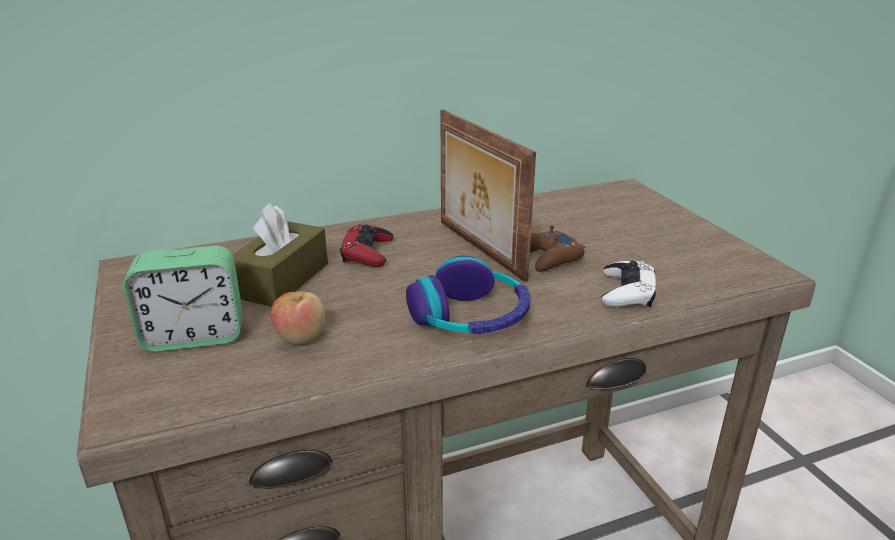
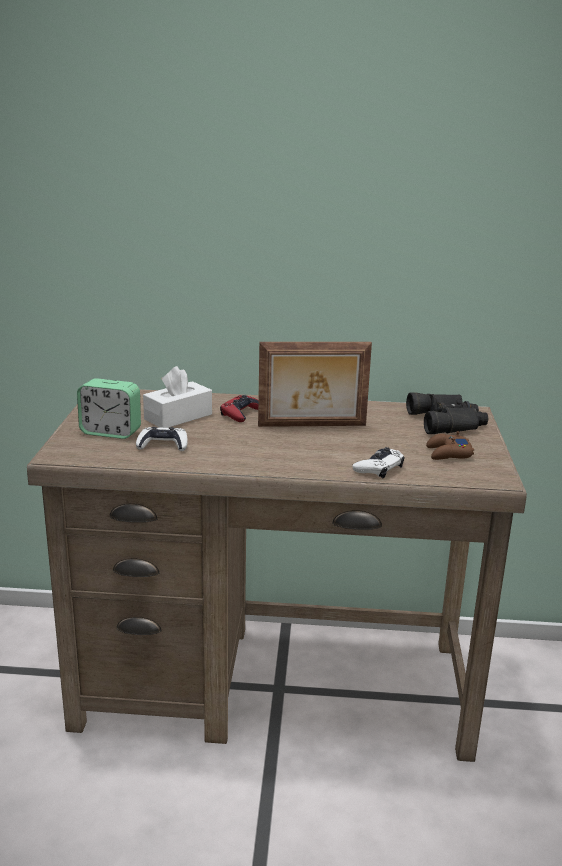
camera: 25 degrees right, 5 degrees down
brown tissue box [233,203,328,307] -> white tissue box [143,366,212,428]
apple [270,291,325,345] -> white game controller [136,427,188,451]
headphones [406,256,530,334] -> none
picture frame [440,110,536,282] -> picture frame turned 90 degrees counterclockwise [258,342,372,427]
brown game controller [530,225,585,272] -> brown game controller moved to [426,431,474,460]
none -> black binoculars [406,392,489,434]

